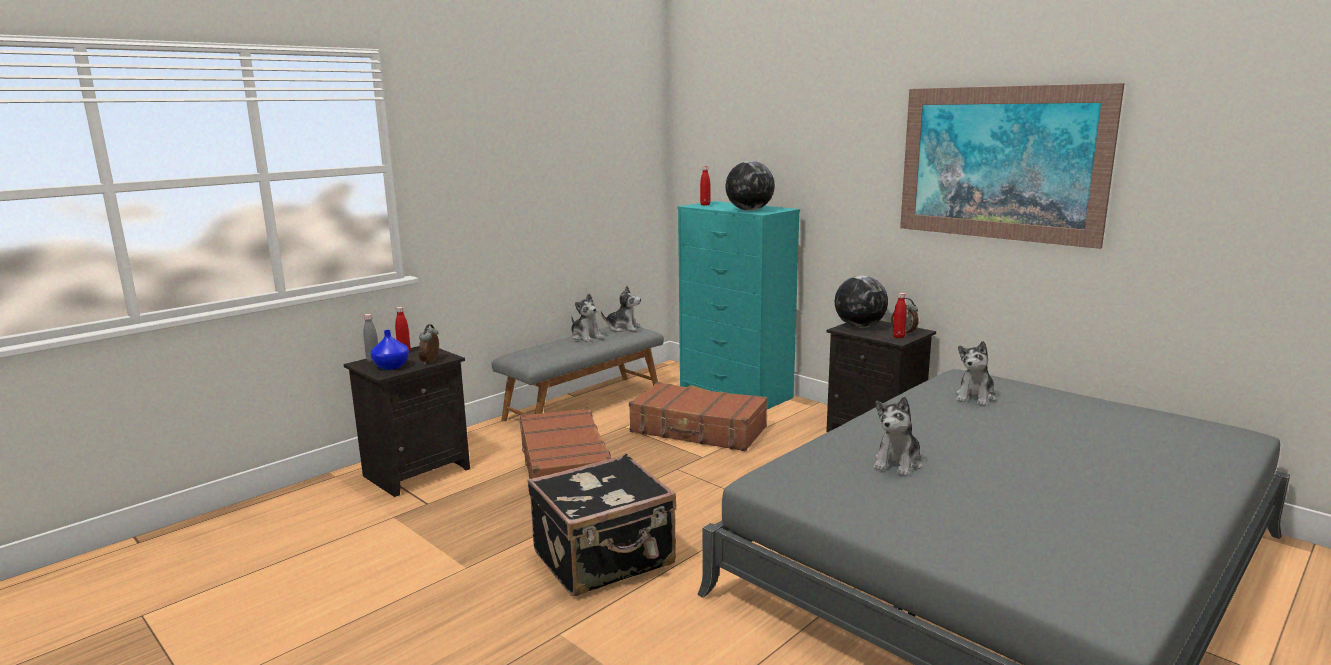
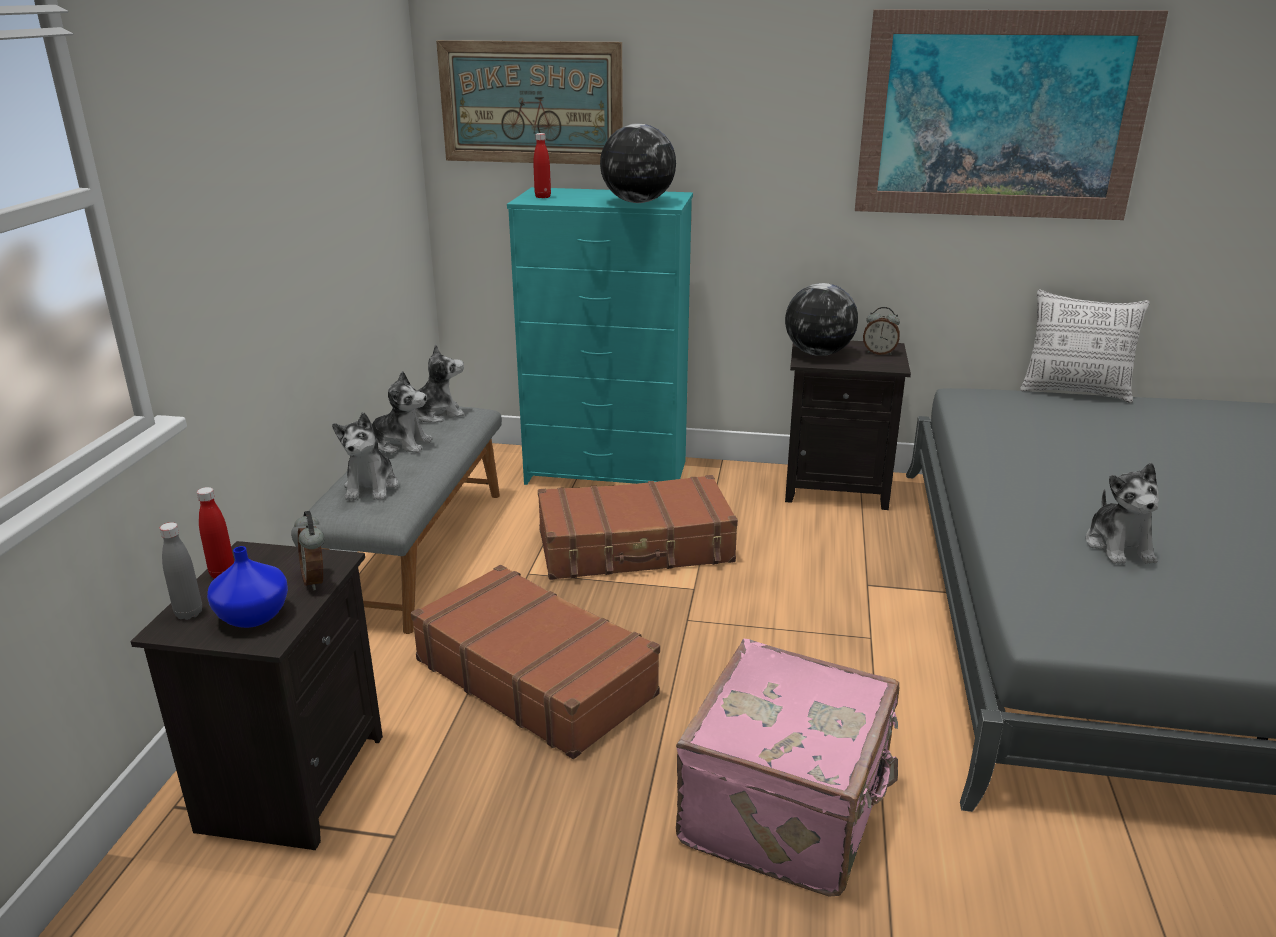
camera: 35 degrees left, 10 degrees up
black suitcase [527,454,676,596] -> pink suitcase [676,638,899,896]
red bottle [893,293,907,338] -> none
plush toy [956,341,996,406] -> plush toy moved to [332,413,398,500]
none -> picture [436,40,623,165]
none -> pillow [1020,290,1150,403]

